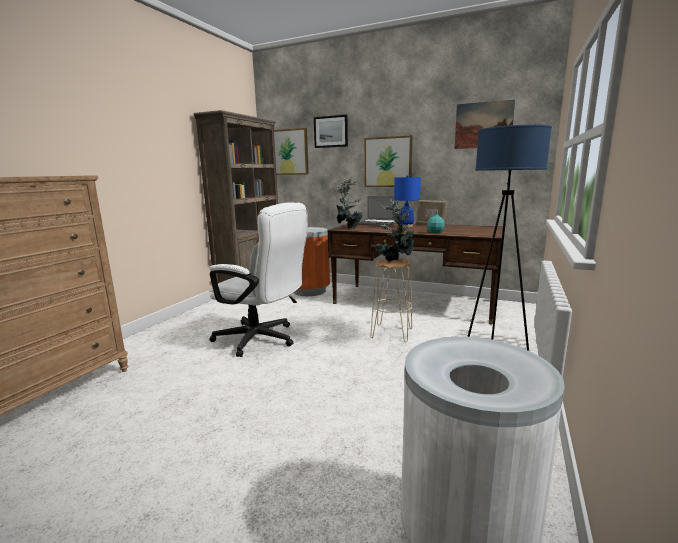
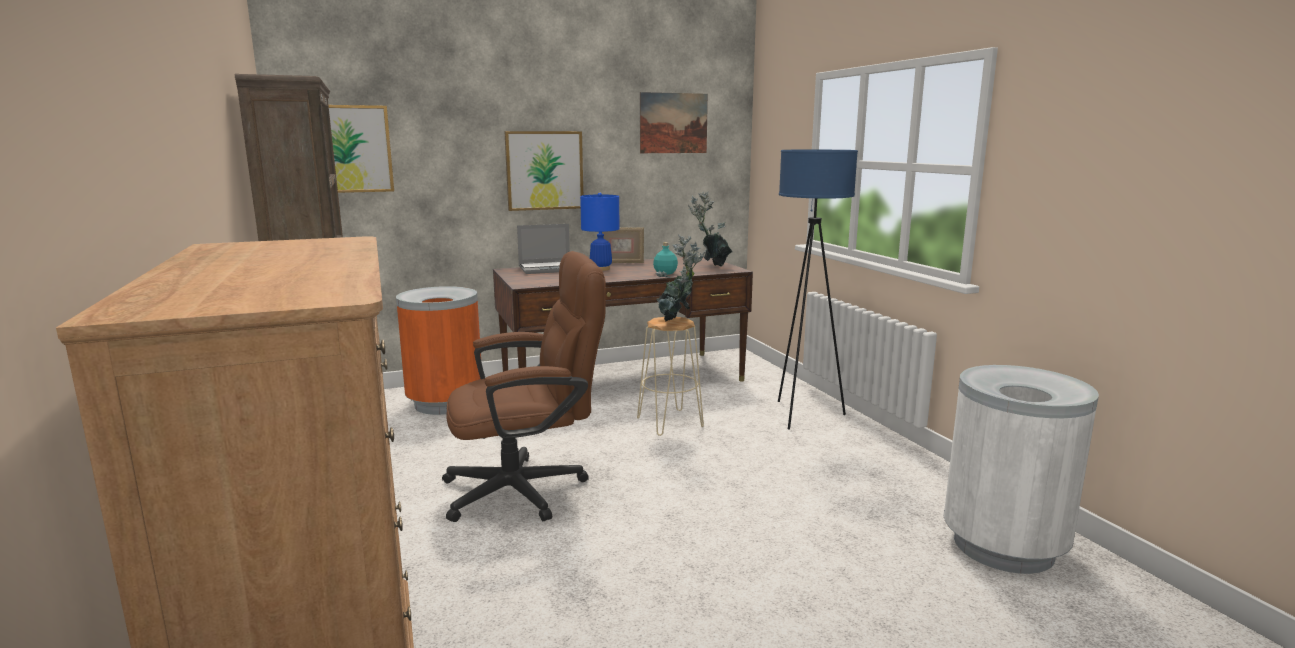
camera: 45 degrees left, 0 degrees up
white office chair [209,202,308,357] -> brown office chair [442,251,606,522]
picture [314,115,348,148] -> none
potted plant [337,176,363,229] -> potted plant moved to [688,191,733,266]

